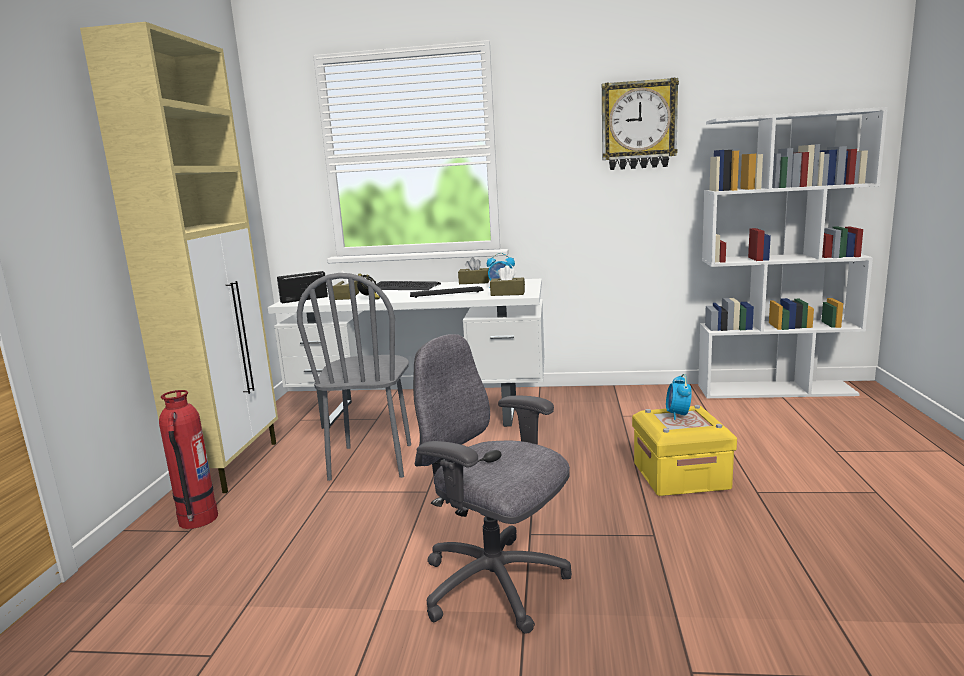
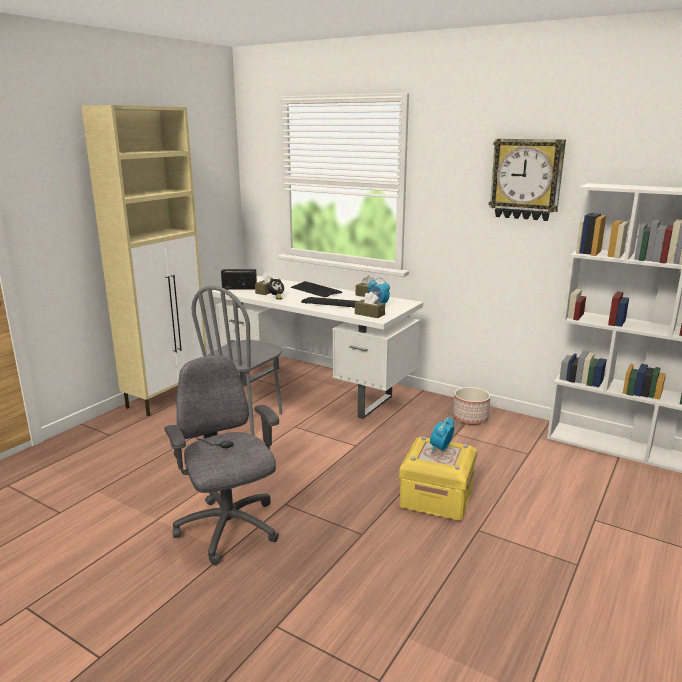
camera: 25 degrees right, 5 degrees up
fire extinguisher [159,390,218,529] -> none
none -> planter [453,387,490,425]

